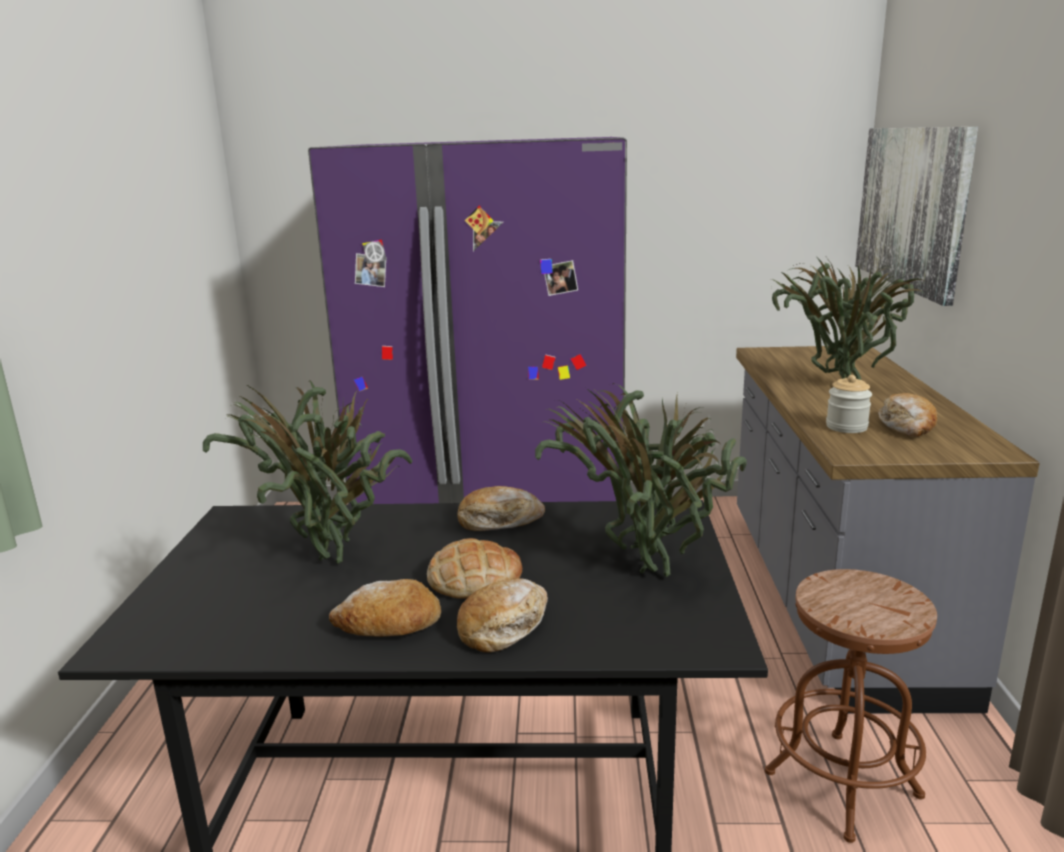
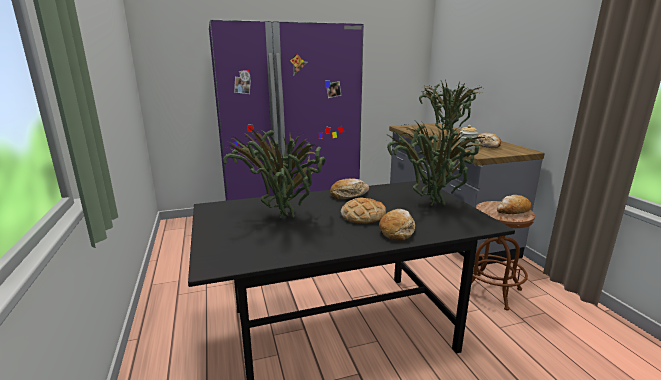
camera: 20 degrees left, 0 degrees up
bread [329,579,441,637] -> bread moved to [497,195,532,214]
picture [855,127,978,306] -> none

